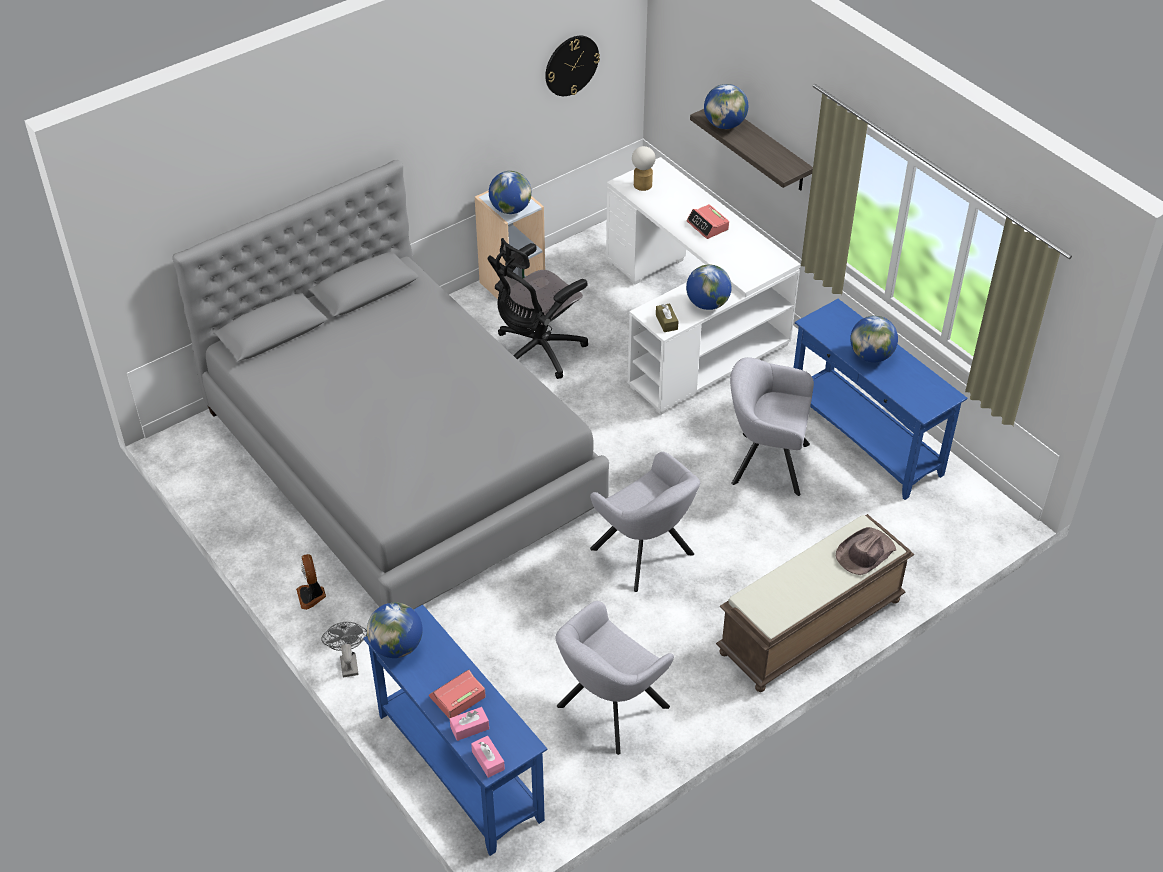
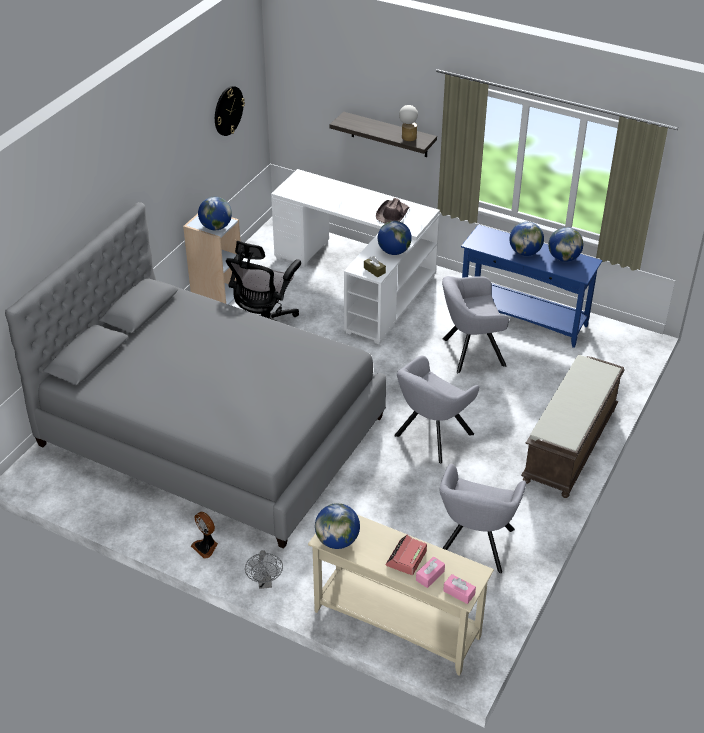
camera: 25 degrees left, 5 degrees down
grey fan [321,622,367,678] -> grey fan turned 150 degrees counterclockwise [245,550,283,589]
blue console table [363,605,547,856] -> beige console table [308,514,494,676]
grey armchair [590,452,700,592] -> grey armchair turned 105 degrees clockwise [394,356,480,463]
table lamp [632,146,656,191] -> table lamp moved to [399,105,418,141]
alarm clock [687,204,729,239] -> none
globe [704,84,748,129] -> globe moved to [548,227,583,262]
brown hat [835,527,896,575] -> brown hat moved to [376,198,410,223]

